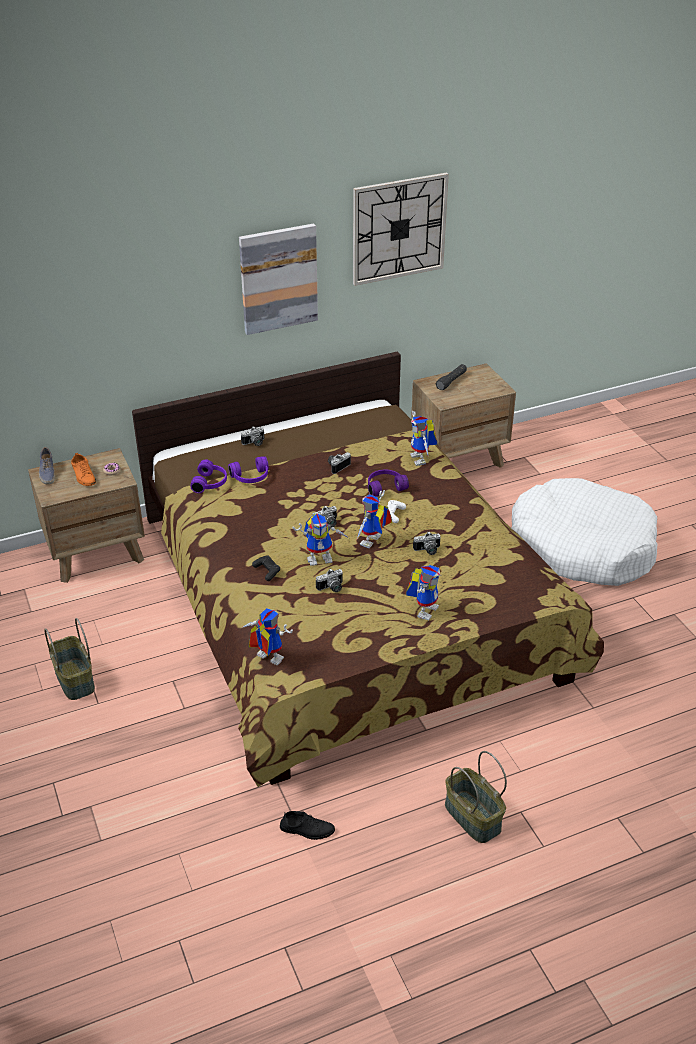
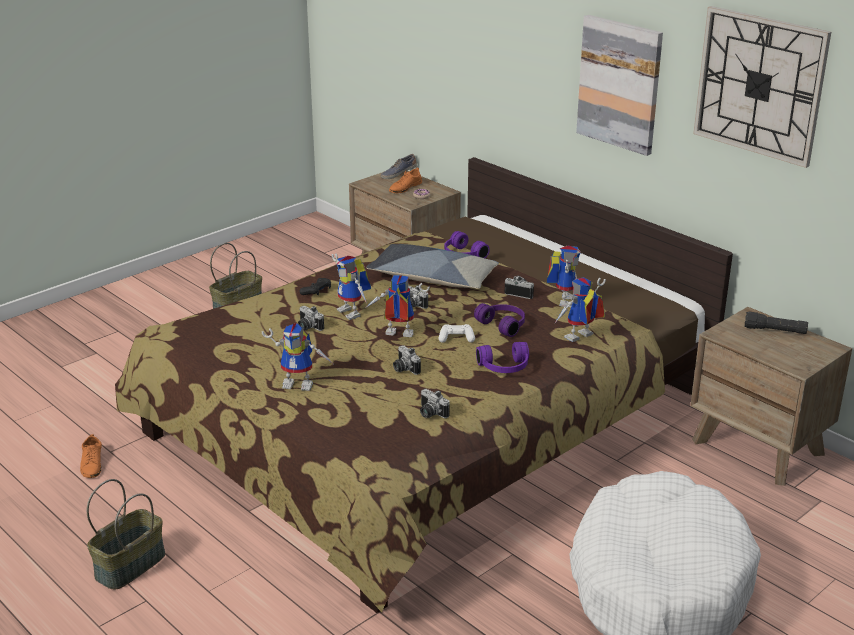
camera: 70 degrees right, 10 degrees down
purple headphones [190,459,227,493] -> purple headphones moved to [476,342,529,373]
camera [241,427,264,446] -> camera moved to [420,389,450,418]
toy robot [241,608,293,665] -> toy robot moved to [547,246,581,307]
black shoe [280,811,335,840] -> orange shoe [80,434,102,478]
none -> pillow [366,244,499,289]

